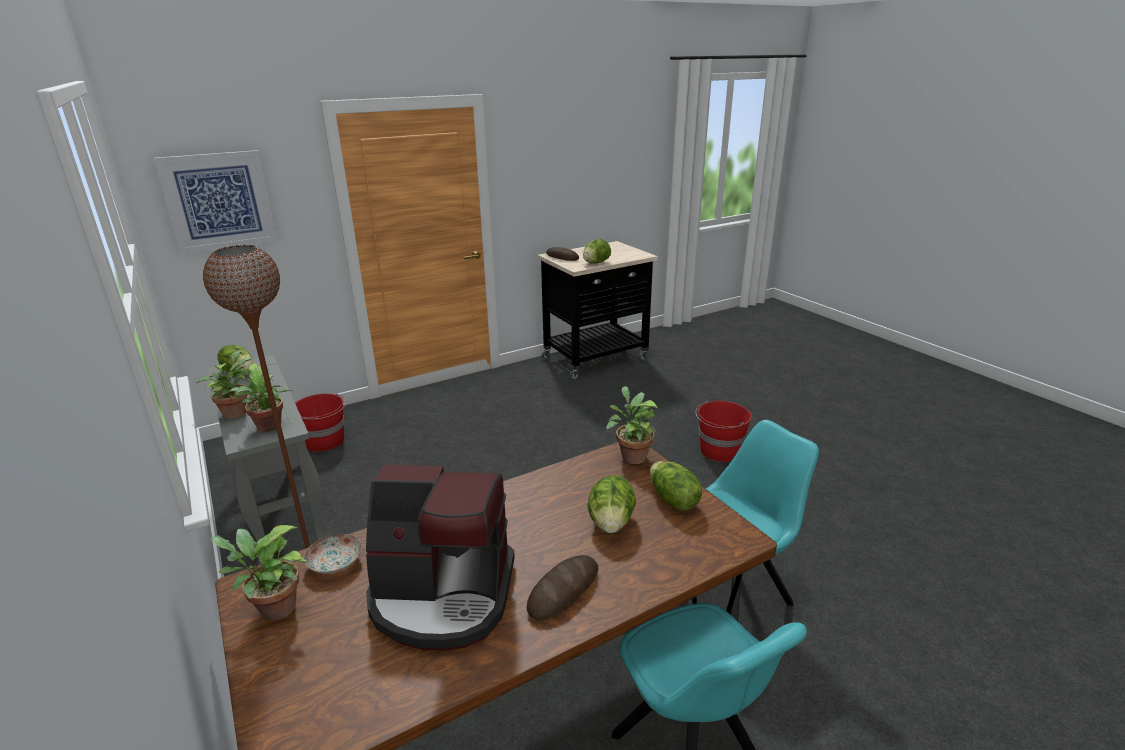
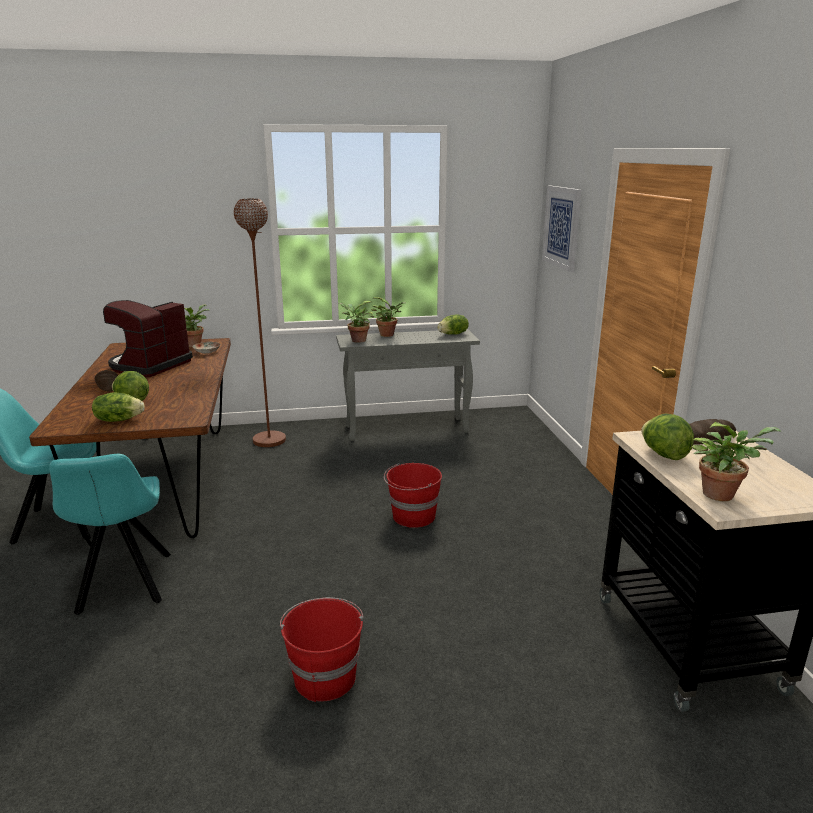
camera: 110 degrees right, 5 degrees down
red bucket [295,393,346,452] -> red bucket moved to [384,463,442,528]
potted plant [606,386,658,464] -> potted plant moved to [691,422,782,501]

